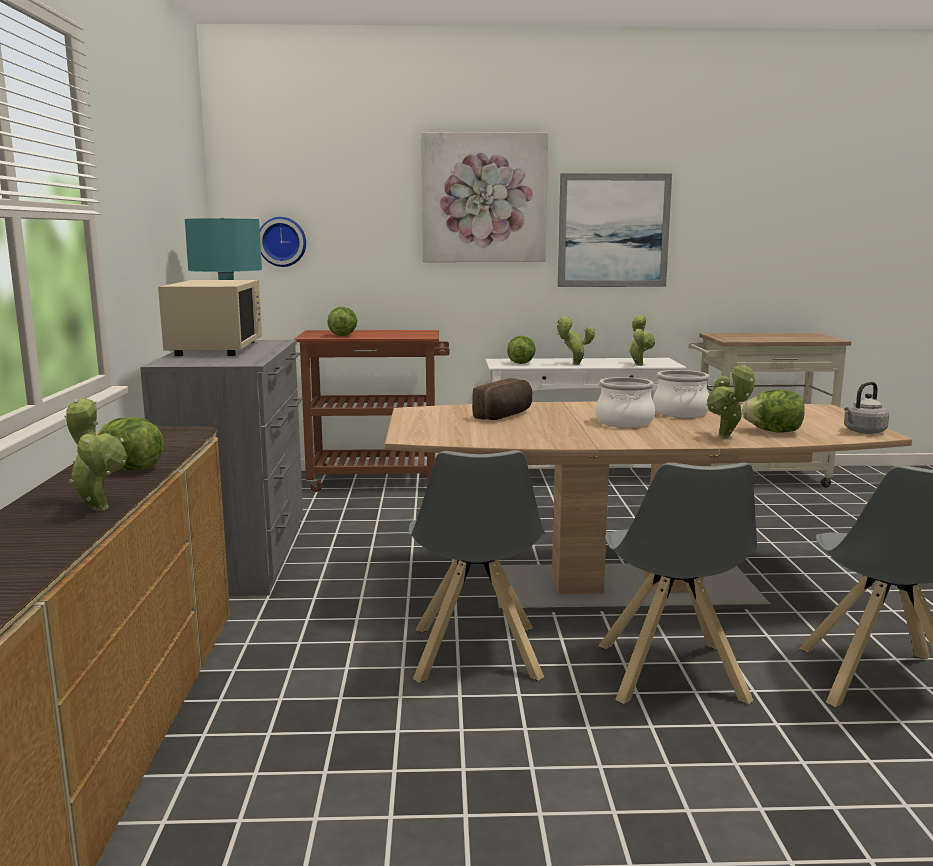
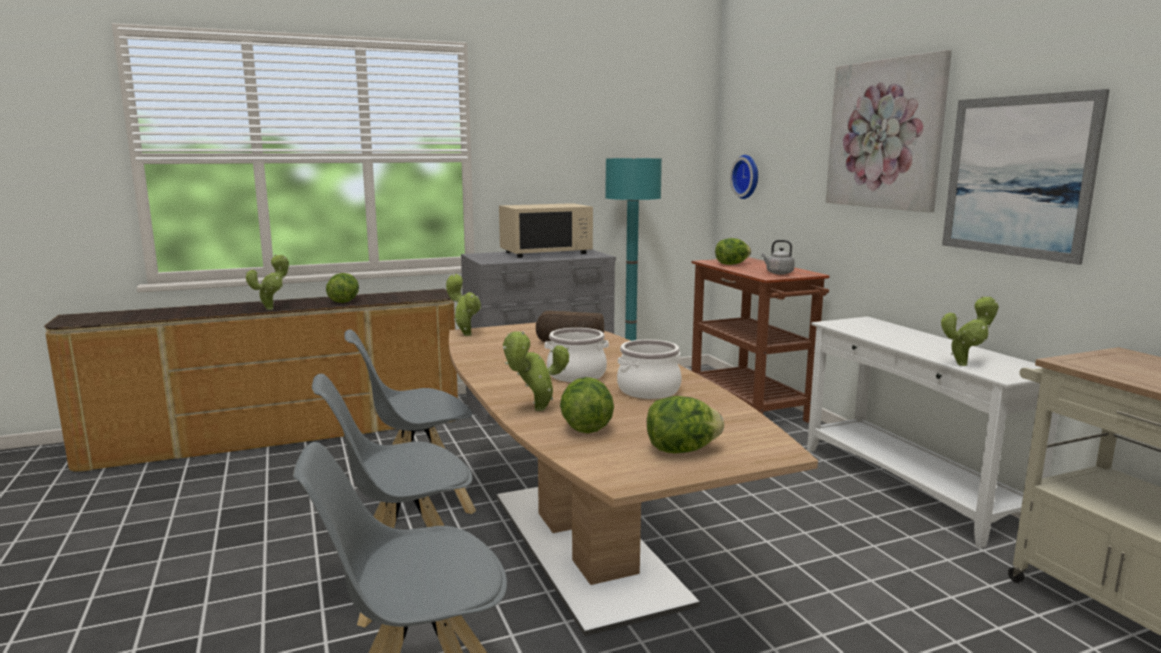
camera: 70 degrees right, 0 degrees up
lettuce [507,336,536,364] -> lettuce moved to [647,396,724,453]
potted plant [557,316,595,365] -> potted plant moved to [446,274,481,336]
grey kettle [844,382,889,434] -> grey kettle moved to [762,240,795,274]

